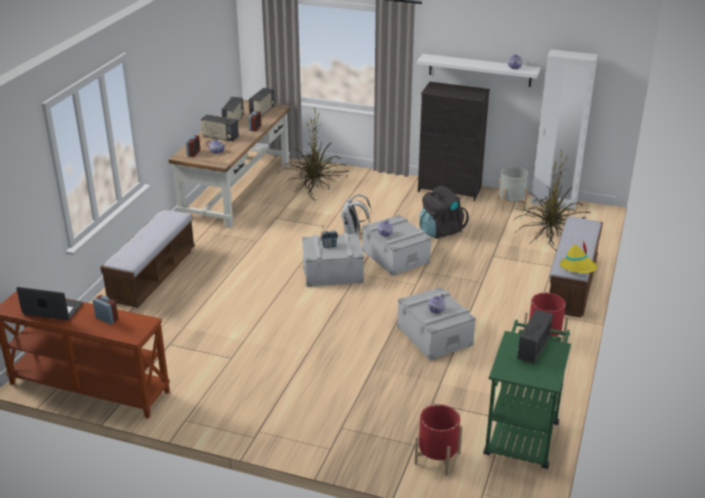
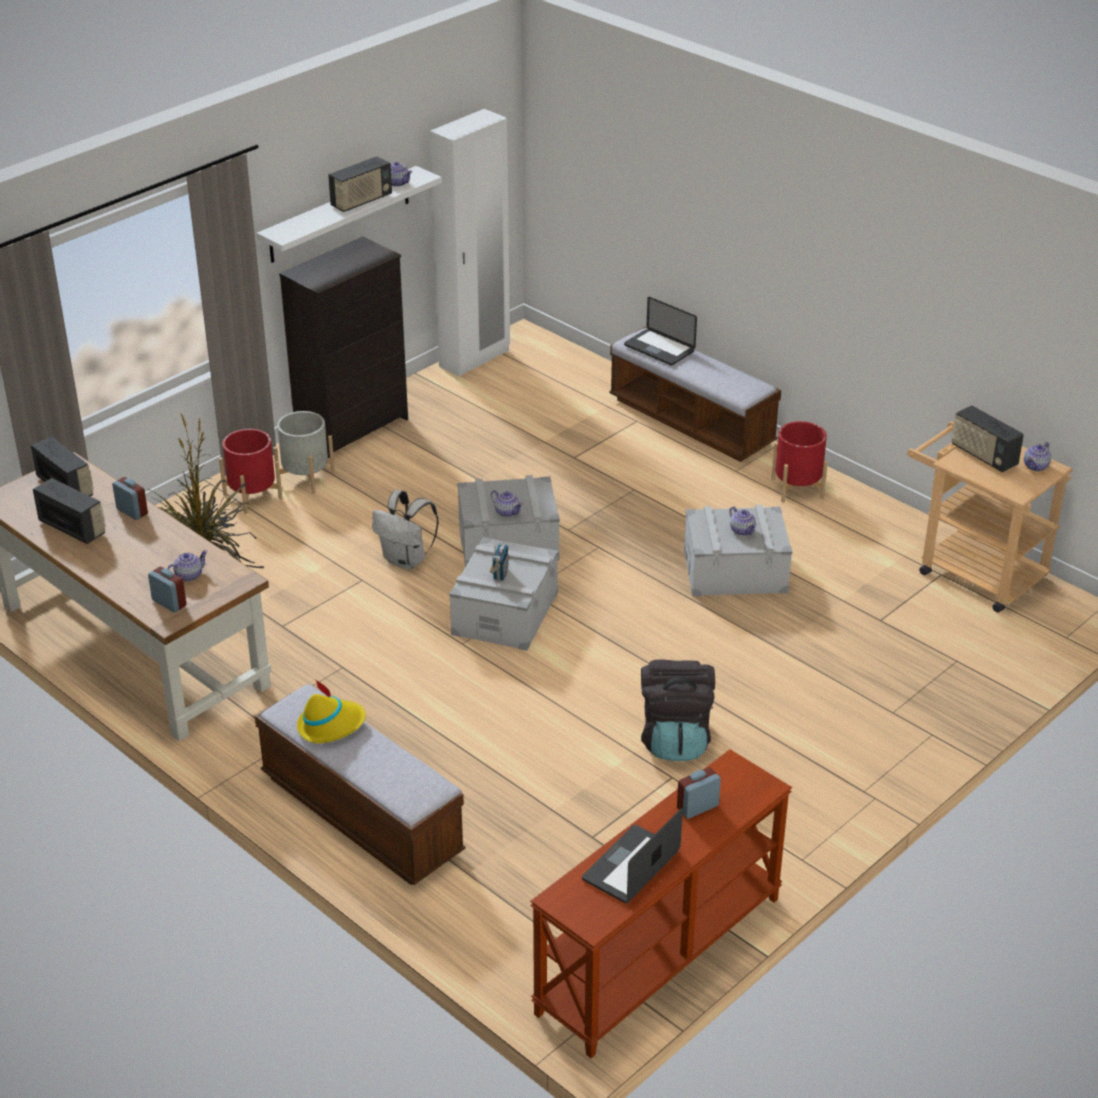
camera: 65 degrees left, 5 degrees up
radio [201,114,239,141] -> radio moved to [328,156,392,212]
red planter [414,404,463,475] -> red planter moved to [219,429,282,514]
black backpack [419,186,469,239] -> black backpack moved to [641,659,715,761]
green cart [483,320,571,469] -> beige cart [907,421,1073,612]
grey planter [498,167,528,211] -> grey planter moved to [273,411,335,494]
potted plant [514,148,590,251] -> none
yellow hat [560,240,597,273] -> yellow hat moved to [297,679,366,743]
none -> laptop [624,297,697,366]
none -> teapot [1024,442,1051,471]

